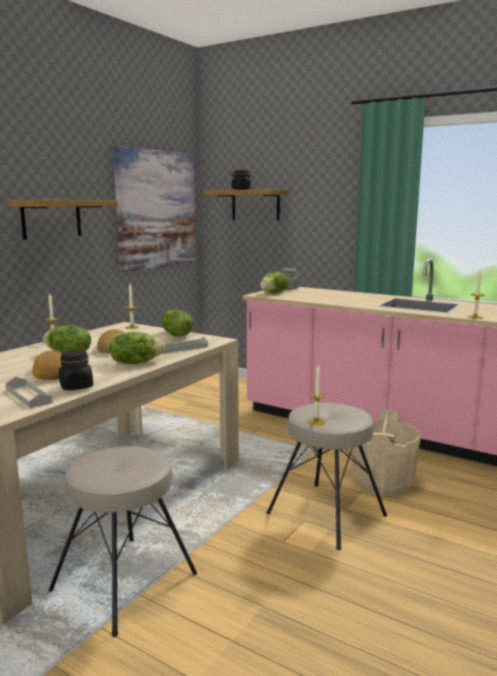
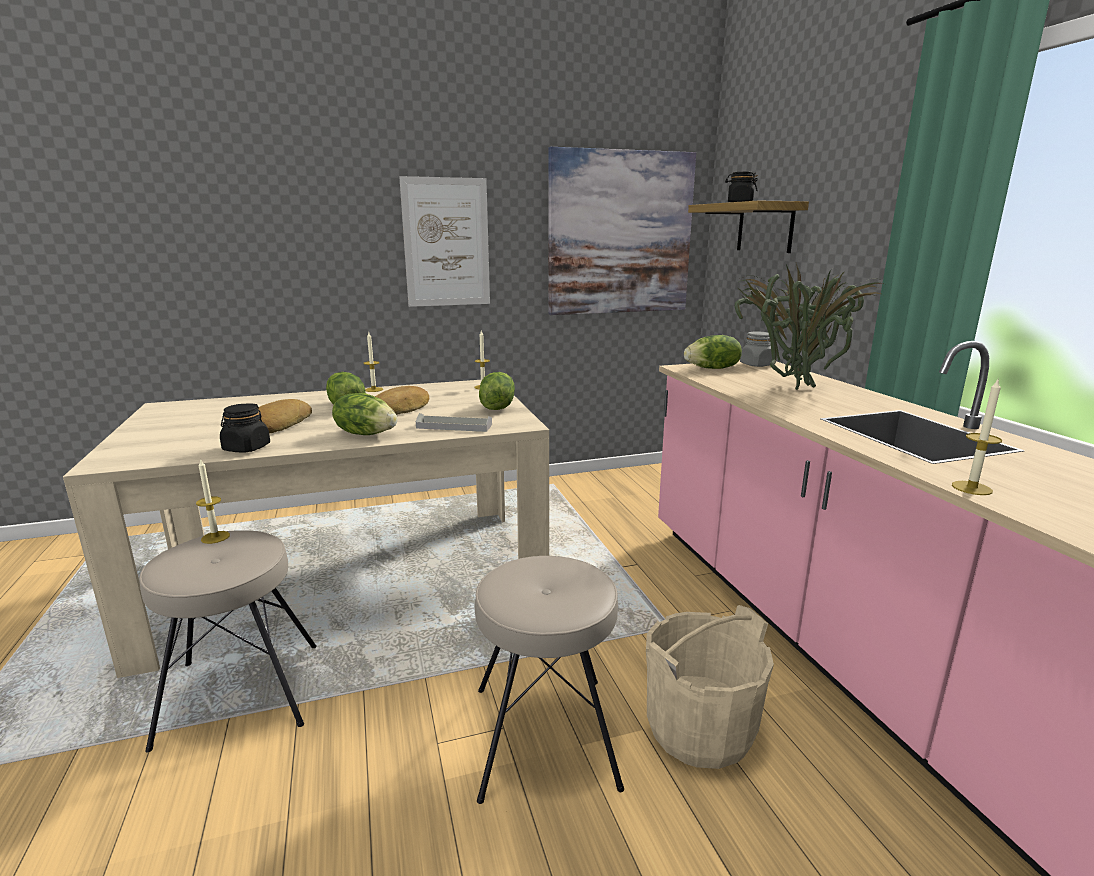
camera: 40 degrees right, 5 degrees up
grey tray [5,377,53,408] -> none
shelf [7,200,118,240] -> picture [399,176,490,307]
candle [307,365,326,425] -> candle moved to [196,458,230,544]
none -> potted plant [735,264,883,390]

